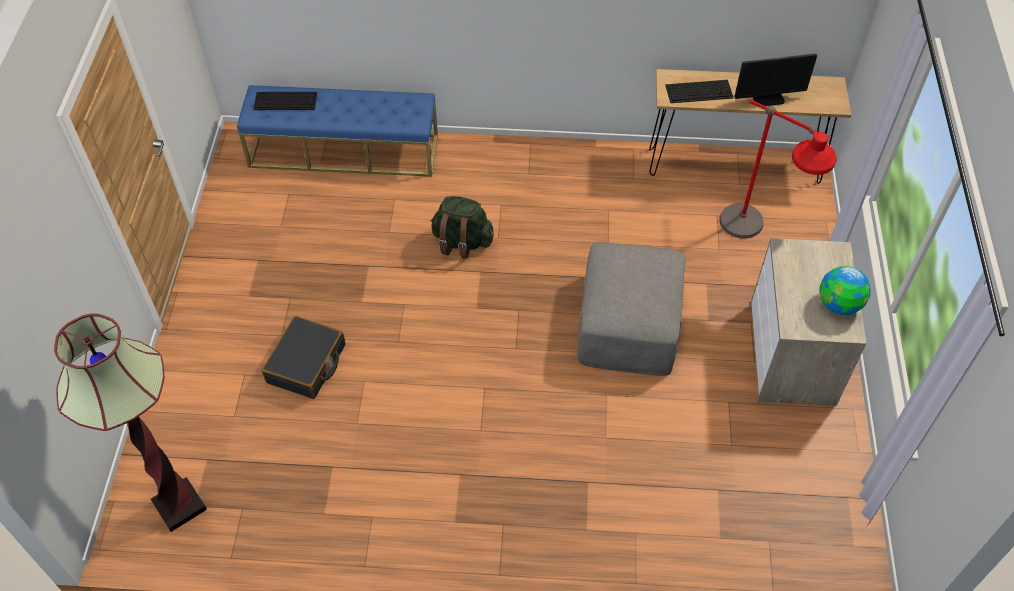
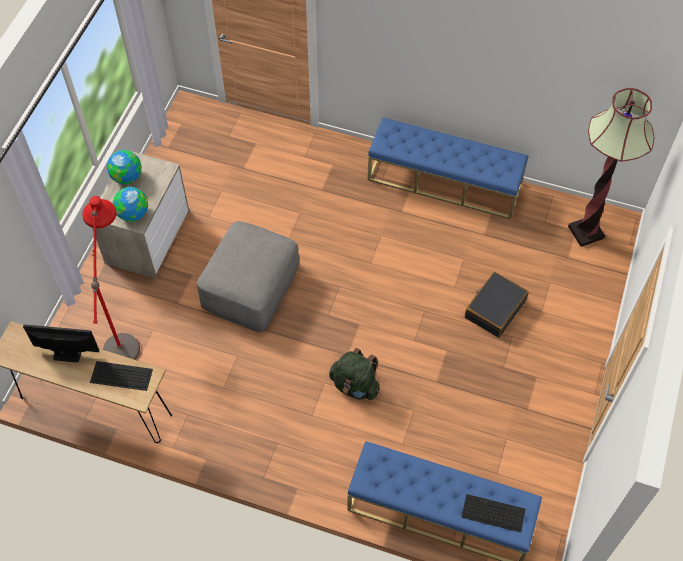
camera: 165 degrees left, 5 degrees up
none -> globe [113,187,148,222]
none -> blue bench [368,117,528,219]

